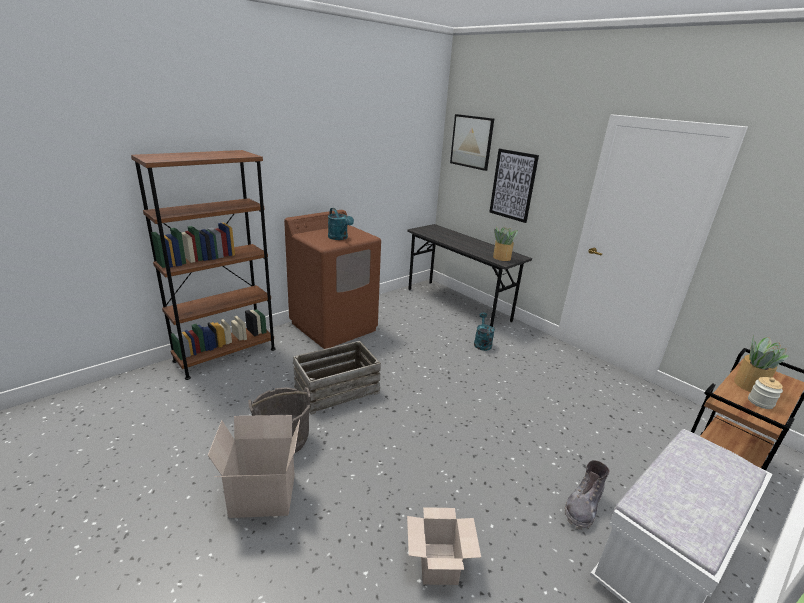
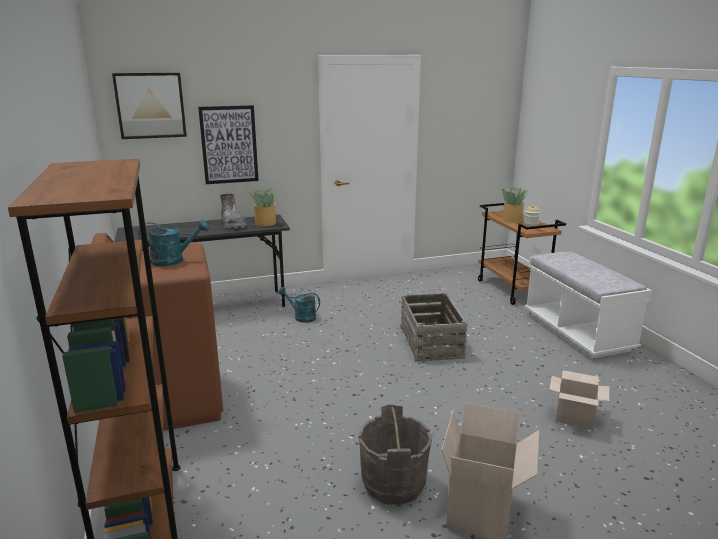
camera: 65 degrees left, 5 degrees down
crate [293,341,381,415] -> crate moved to [400,293,468,362]
grey boot [565,460,610,530] -> grey boot moved to [220,194,246,229]

